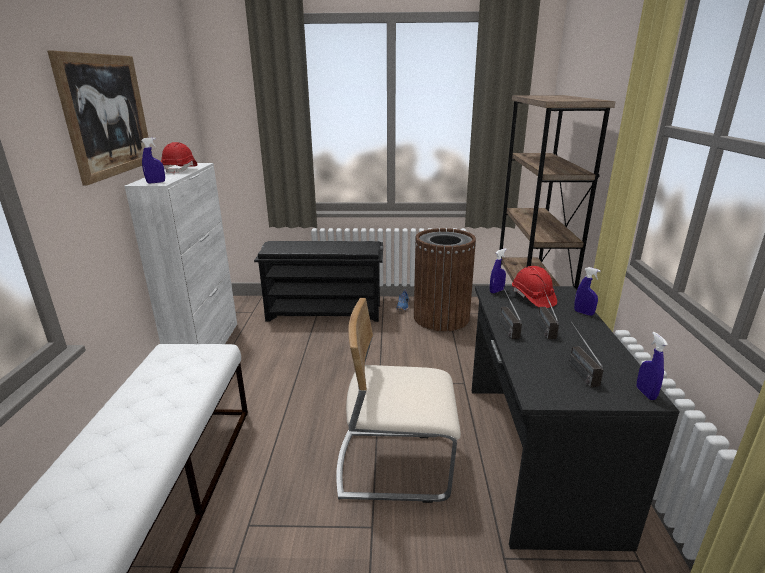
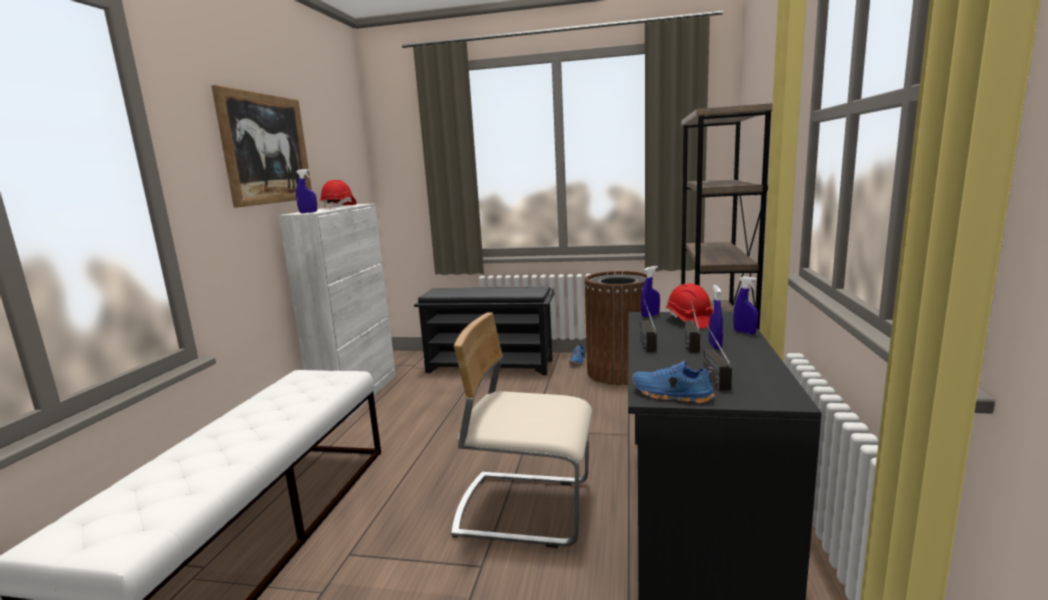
camera: 10 degrees right, 10 degrees down
blue spray bottle [637,332,668,400] -> blue spray bottle moved to [709,285,723,349]
none -> blue shoe [633,360,715,404]

